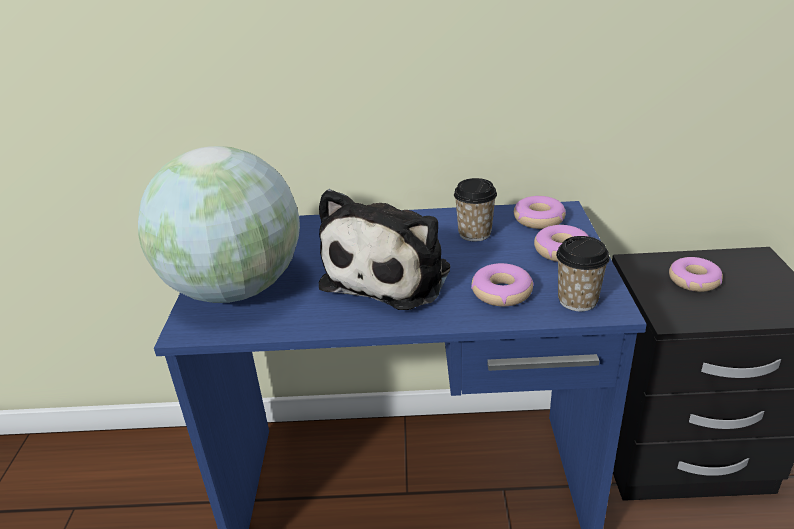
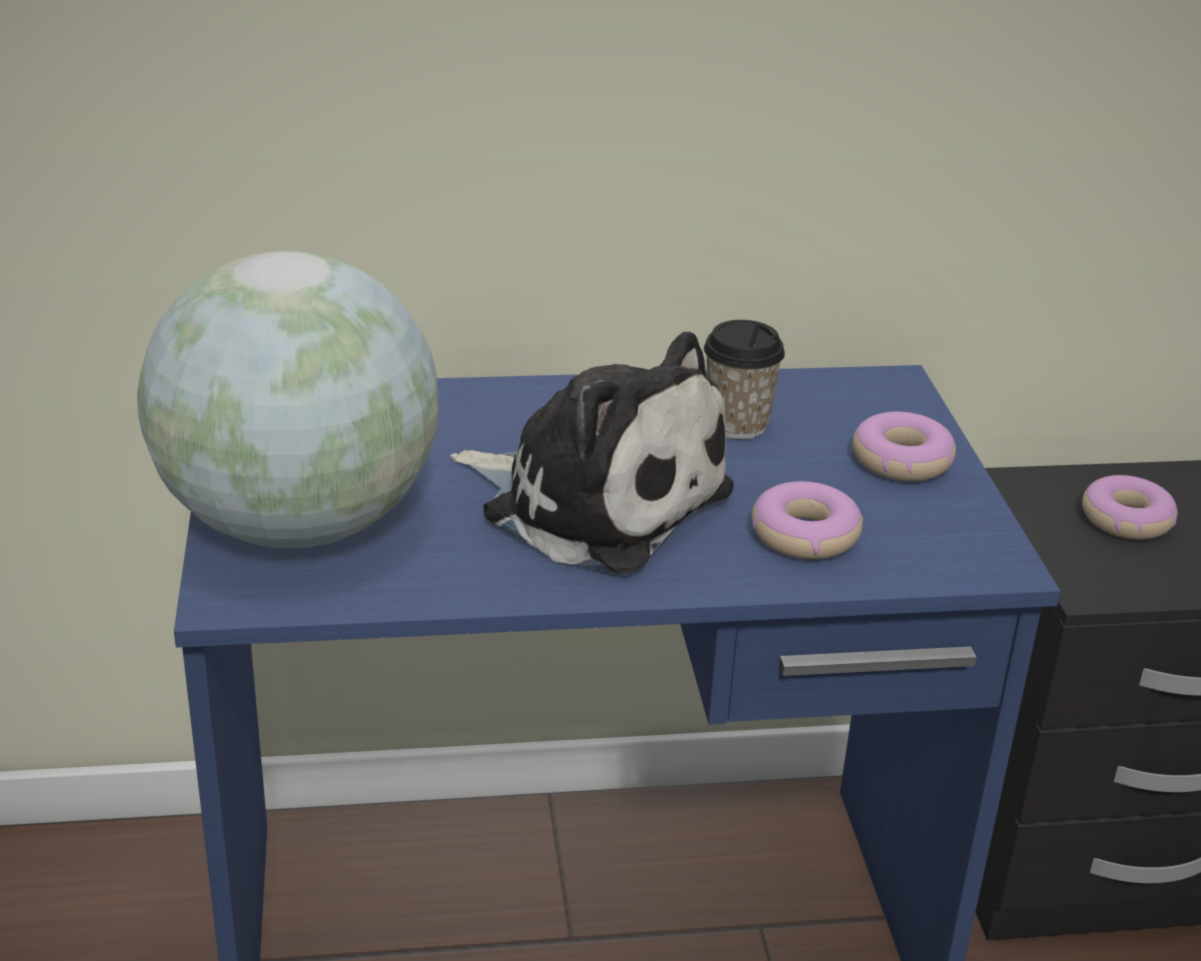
camera: 10 degrees left, 0 degrees up
plush toy [319,189,450,310] -> plush toy turned 75 degrees counterclockwise [450,332,734,574]
donut [514,196,566,229] -> none
cup [556,236,610,311] -> none

